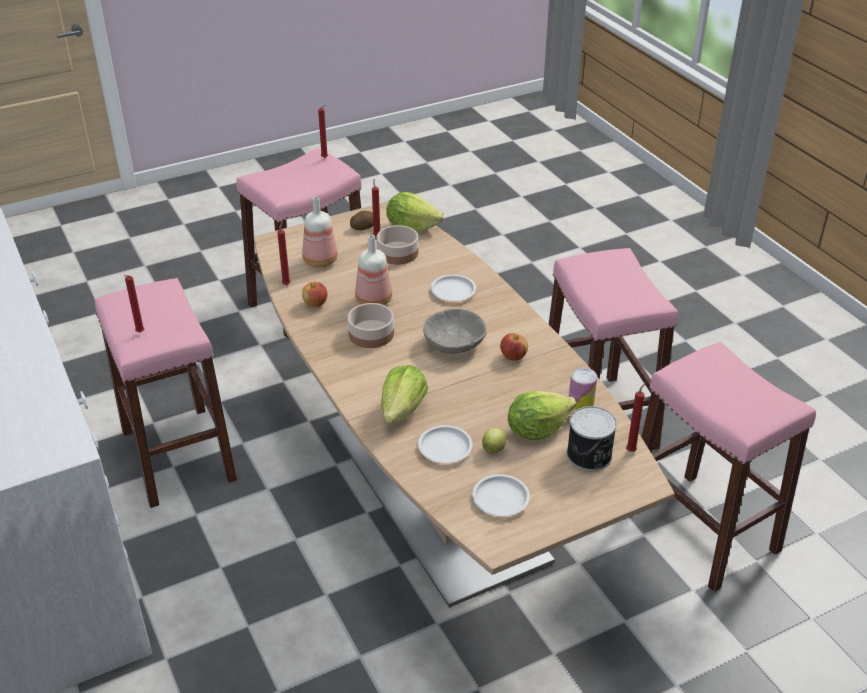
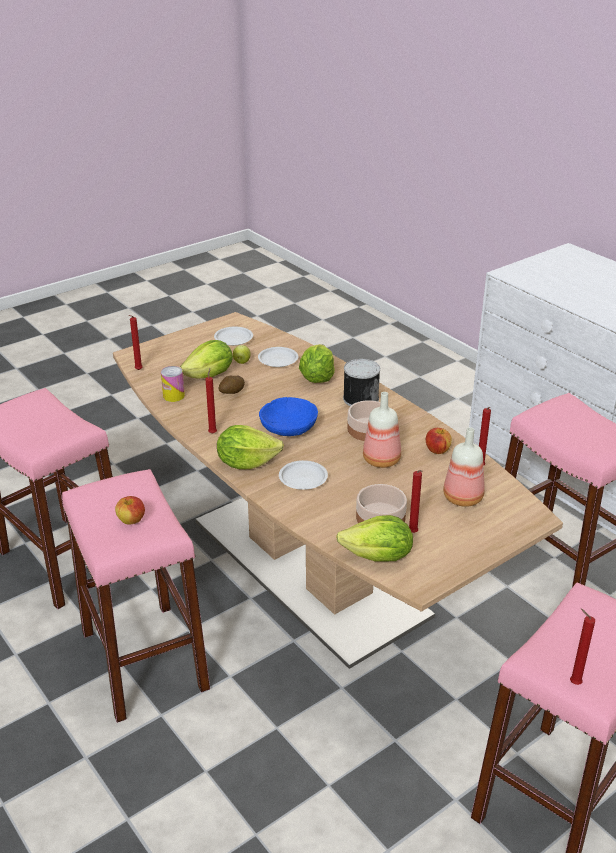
camera: 170 degrees right, 5 degrees down
red candle [124,275,145,333] -> red candle moved to [206,369,217,434]
potato [350,211,373,230] -> potato moved to [219,376,245,394]
grey bowl [423,309,486,354] -> blue bowl [259,397,318,436]
apple [500,333,528,361] -> apple moved to [115,496,145,524]
can [567,406,617,471] -> can moved to [343,359,380,406]
none -> lettuce [217,425,284,469]

